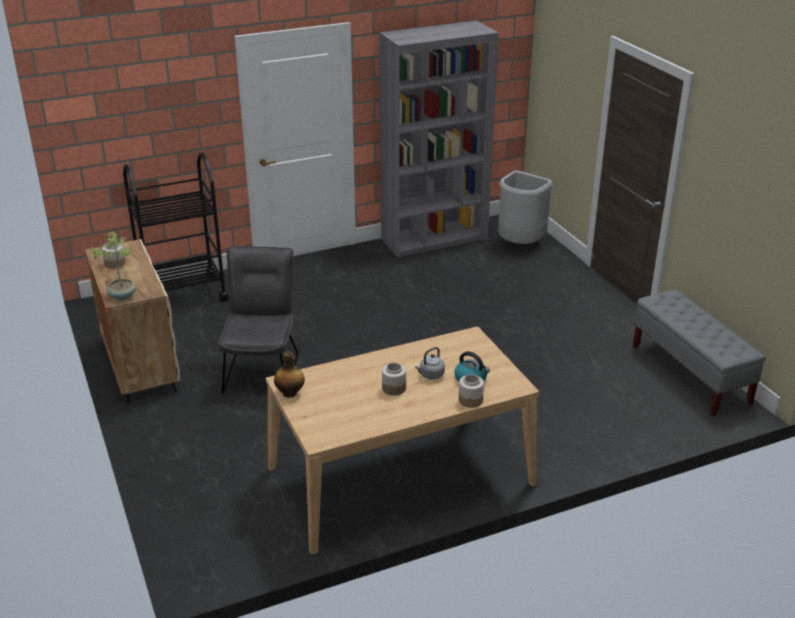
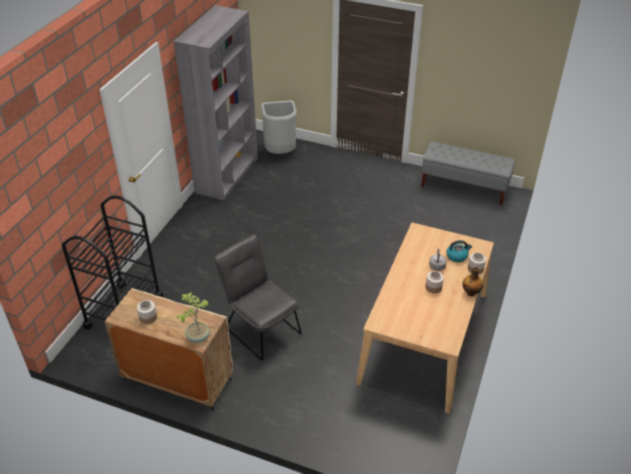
camera: 45 degrees left, 10 degrees up
bottle [274,351,305,397] -> bottle moved to [462,267,483,296]

